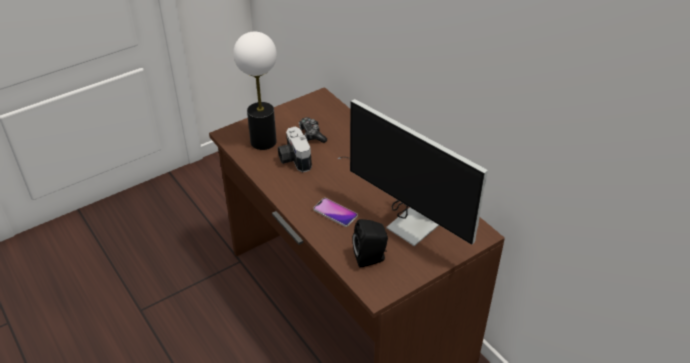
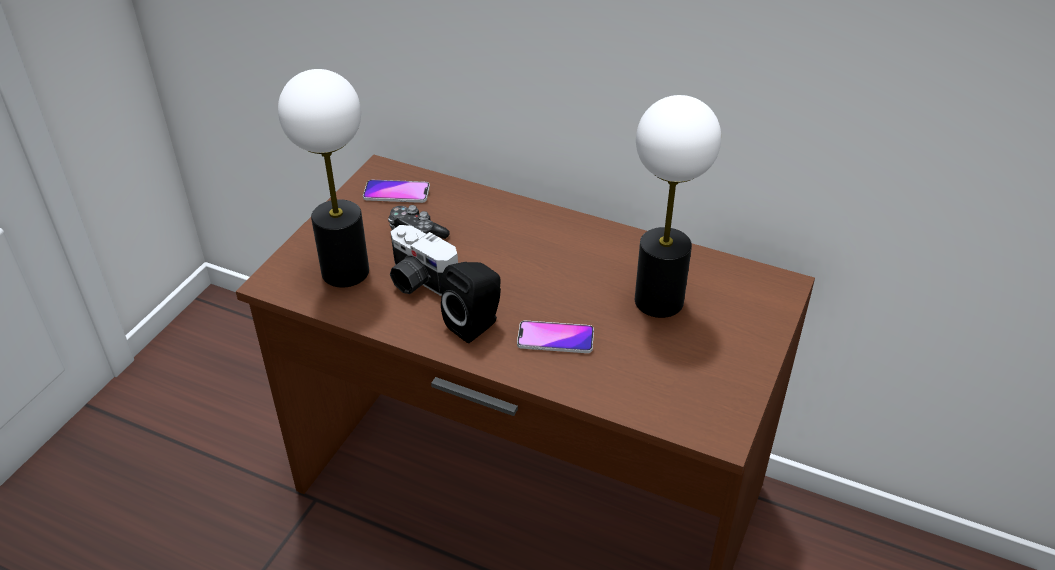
camera: 30 degrees left, 0 degrees up
monitor [338,99,488,246] -> table lamp [635,95,721,318]
black speaker [352,219,388,268] -> black speaker moved to [441,262,501,343]
none -> phone [363,180,430,203]

